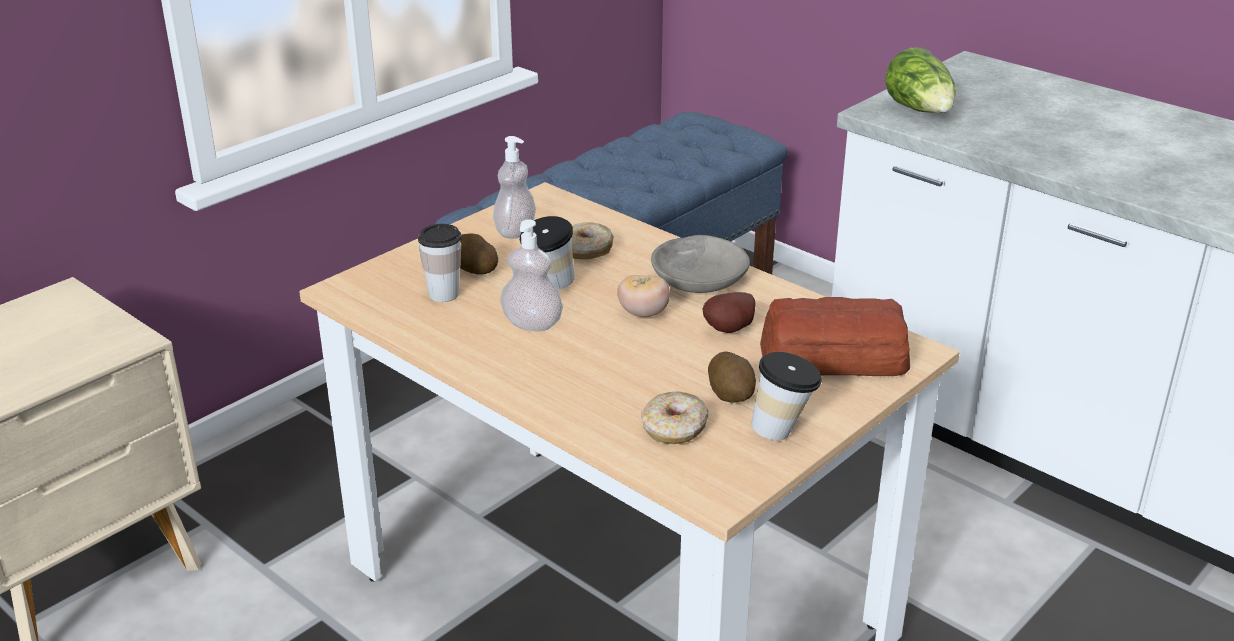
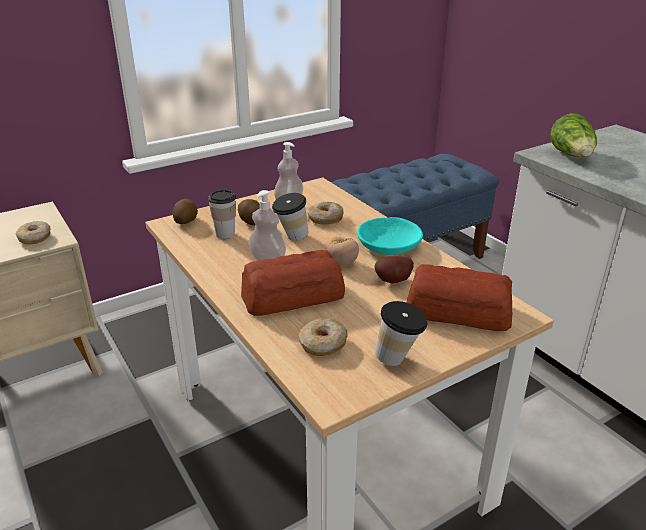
camera: 15 degrees right, 0 degrees up
grey bowl [651,235,750,293] -> turquoise bowl [357,217,423,255]
potato [708,351,756,402] -> potato moved to [173,199,198,224]
none -> donut [16,221,50,245]
none -> bread [241,250,345,316]

